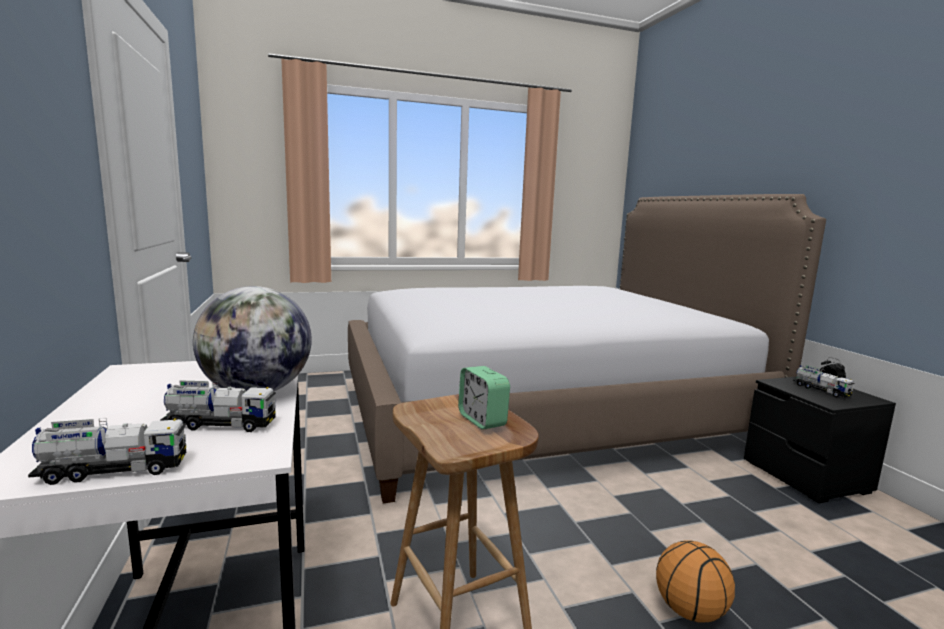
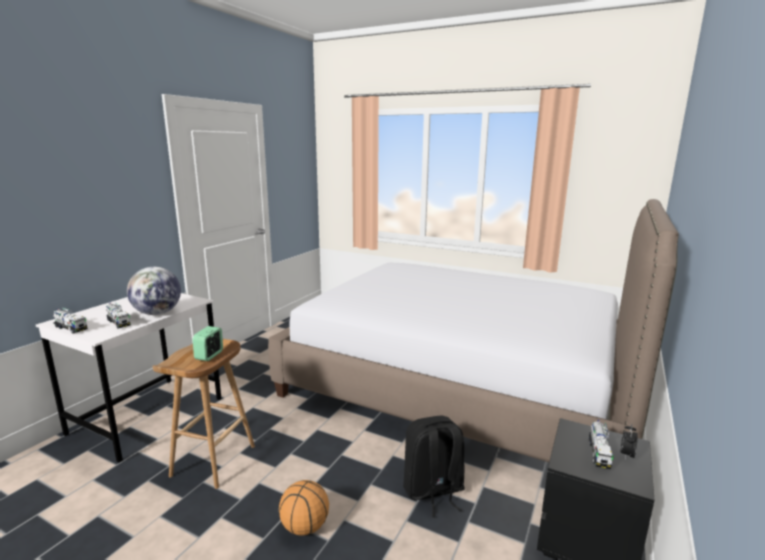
camera: 45 degrees right, 5 degrees up
none -> black backpack [403,416,465,517]

